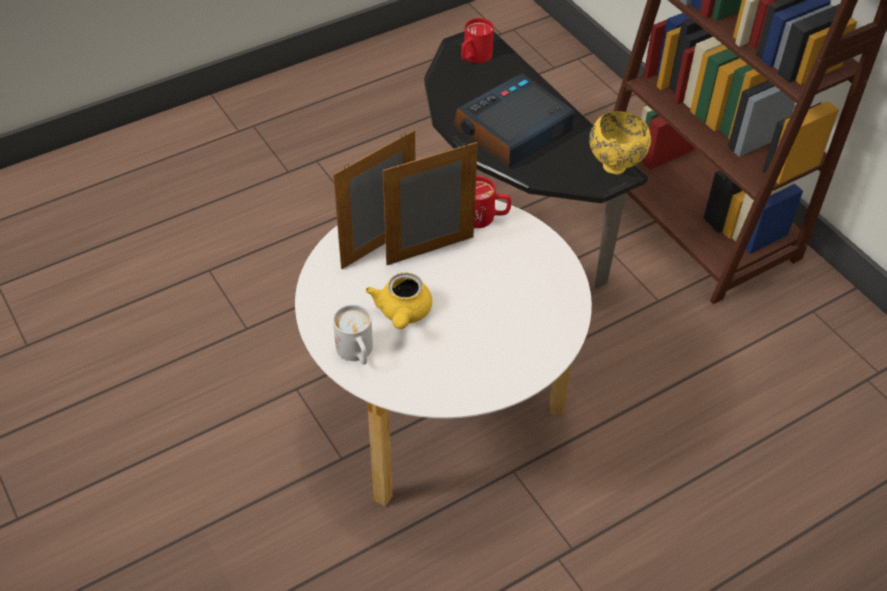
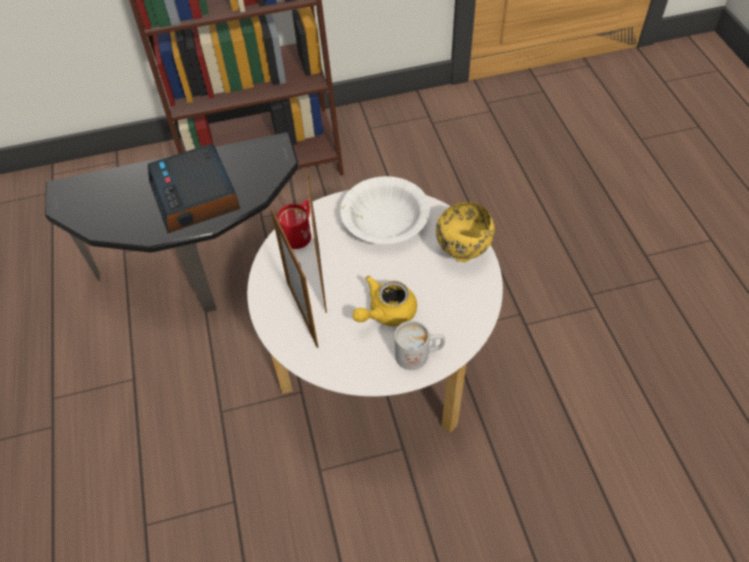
camera: 70 degrees left, 5 degrees up
yellow teapot [365,272,432,329] -> yellow teapot turned 120 degrees clockwise [353,276,417,326]
red mug [461,18,494,63] -> none
yellow bowl [589,111,651,175] -> yellow bowl moved to [436,202,495,262]
none -> white bowl [340,176,430,244]

